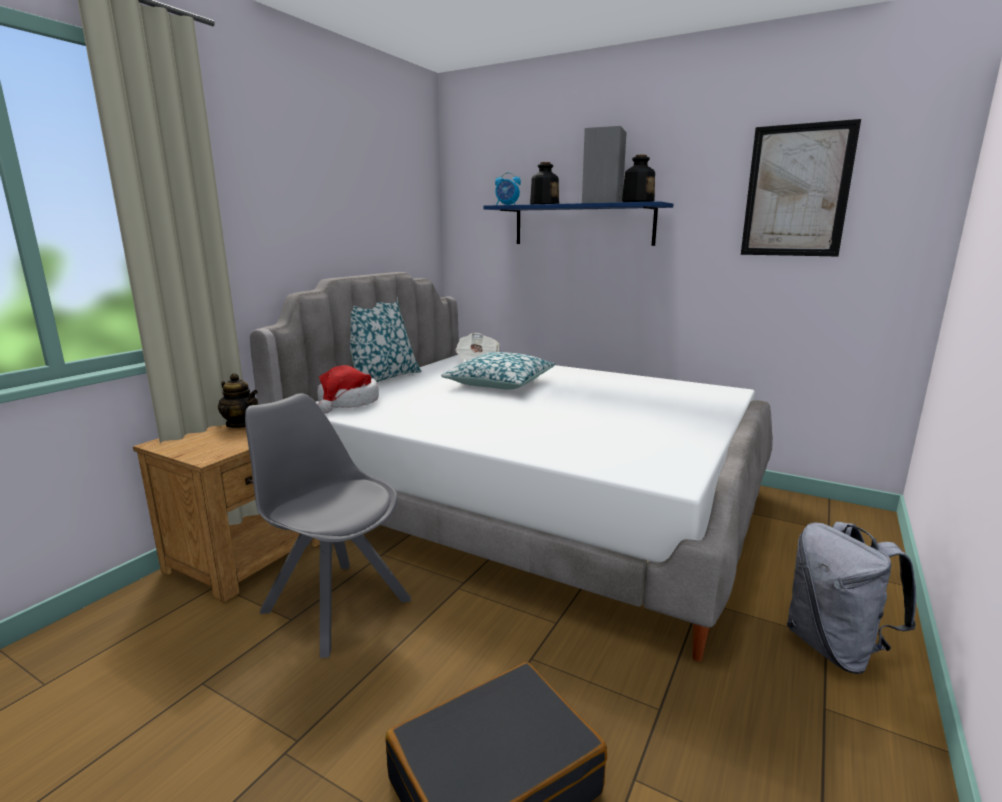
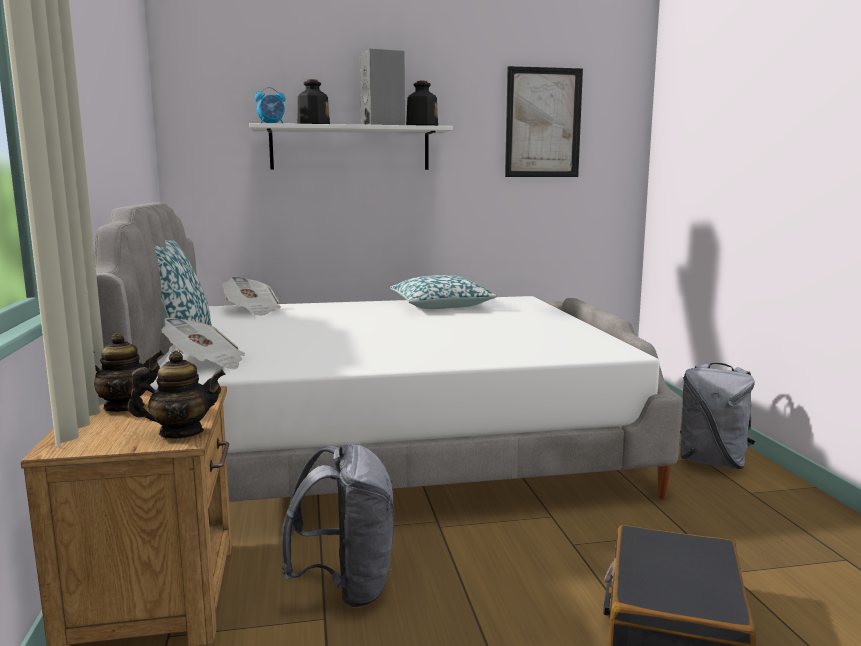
camera: 40 degrees left, 5 degrees down
grey chair [245,393,411,658] -> grey backpack [281,444,394,608]
hat [317,365,379,414] -> newspaper [161,318,245,369]
pillow [441,352,556,390] -> pillow moved to [390,275,497,309]
blue shelf [483,201,674,246] -> white shelf [249,123,453,170]
none -> teapot [128,350,226,439]

